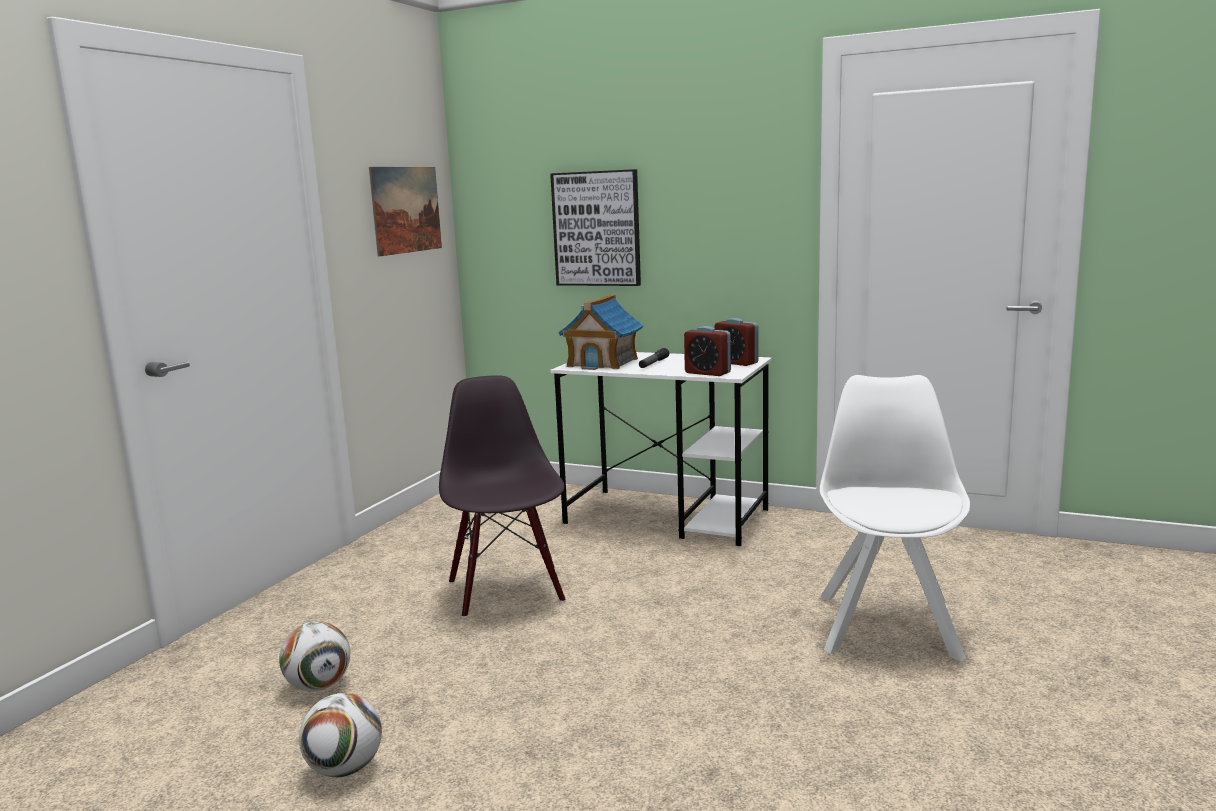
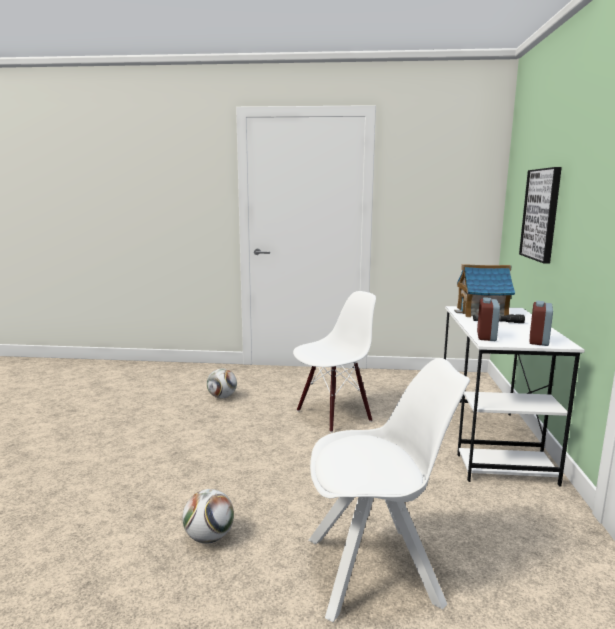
camera: 70 degrees right, 0 degrees up
football [299,693,382,777] -> football moved to [182,489,234,544]
picture [369,167,442,257] -> none
black chair [439,375,565,618] -> white chair [293,291,376,433]

